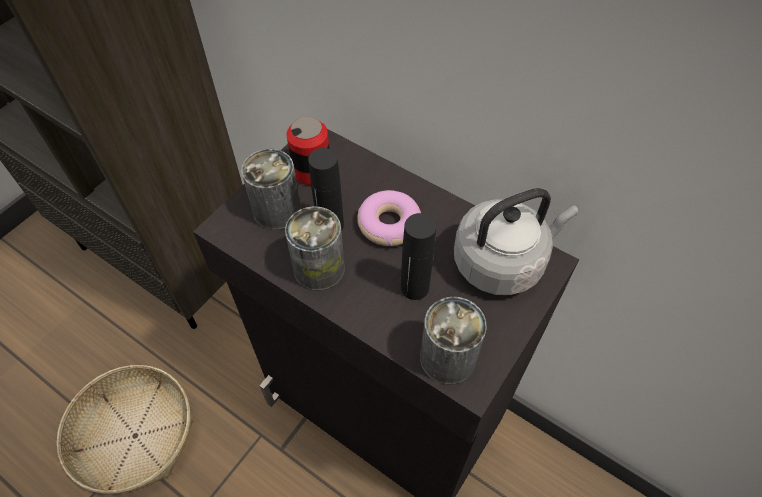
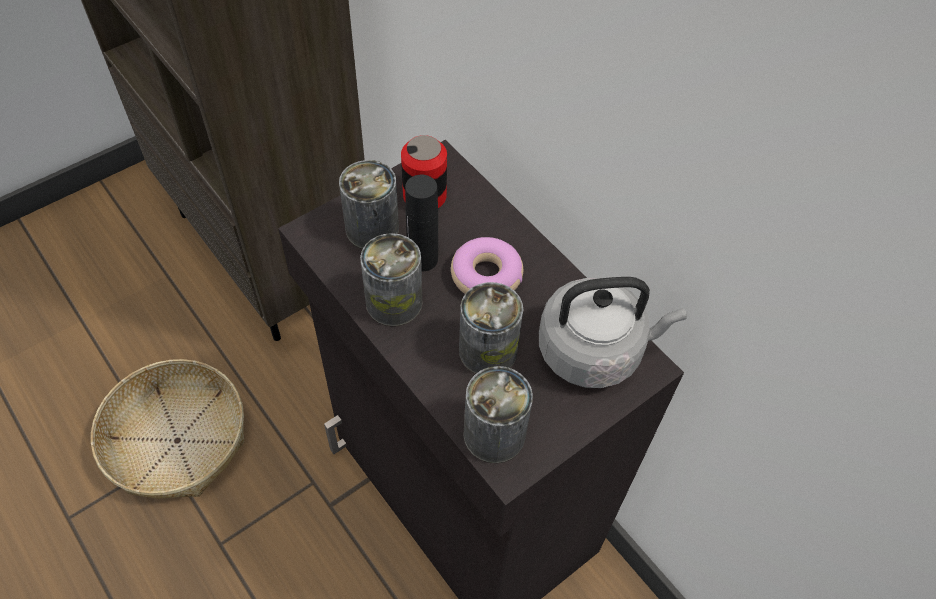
camera: 15 degrees right, 0 degrees up
black bottle [401,213,436,300] -> can [459,282,523,374]

